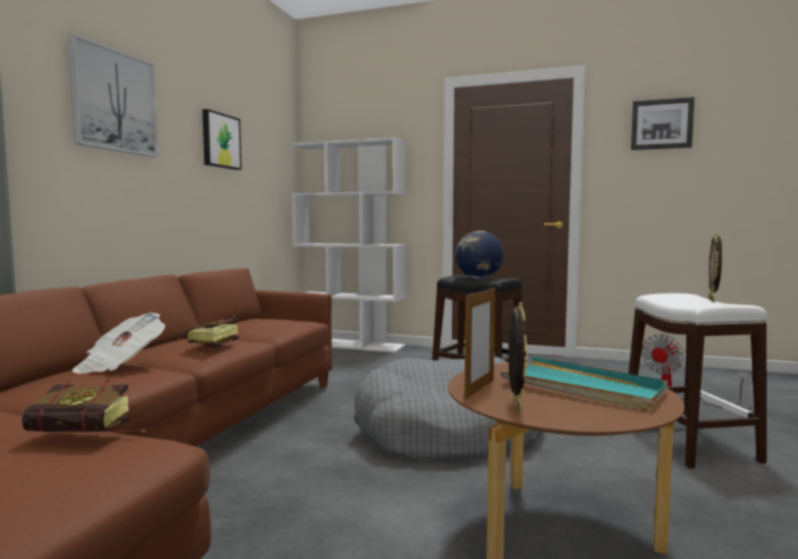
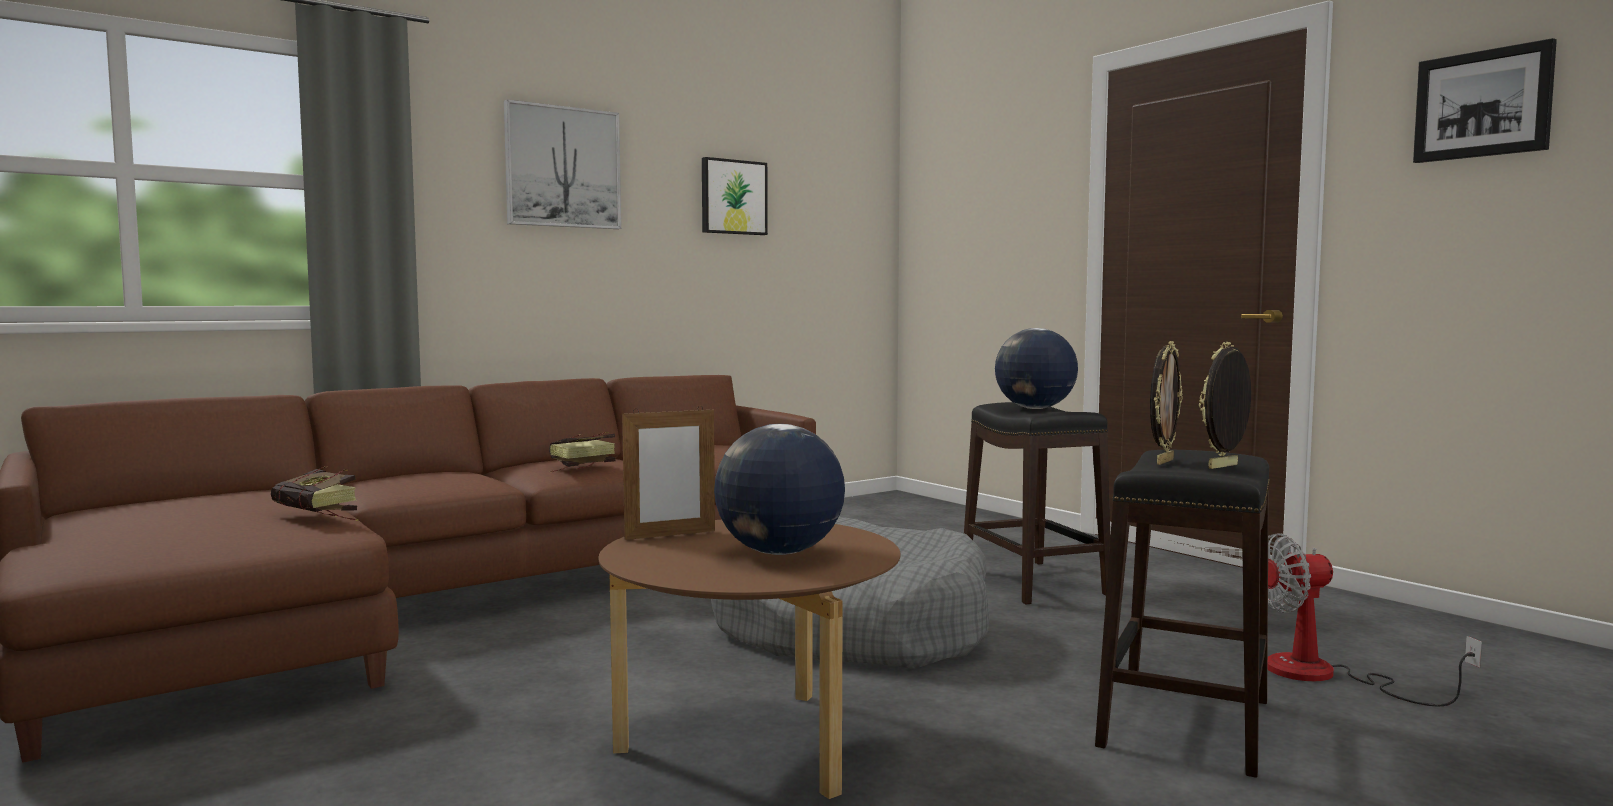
camera: 35 degrees right, 0 degrees up
newspaper [72,313,165,374] -> none
white bookcase [291,137,406,353] -> none
turquoise tray [501,356,668,411] -> globe [714,424,845,555]
picture frame [508,302,527,413] -> picture frame moved to [1150,341,1183,465]
white stool [628,293,767,469] -> black stool [1095,450,1270,778]

